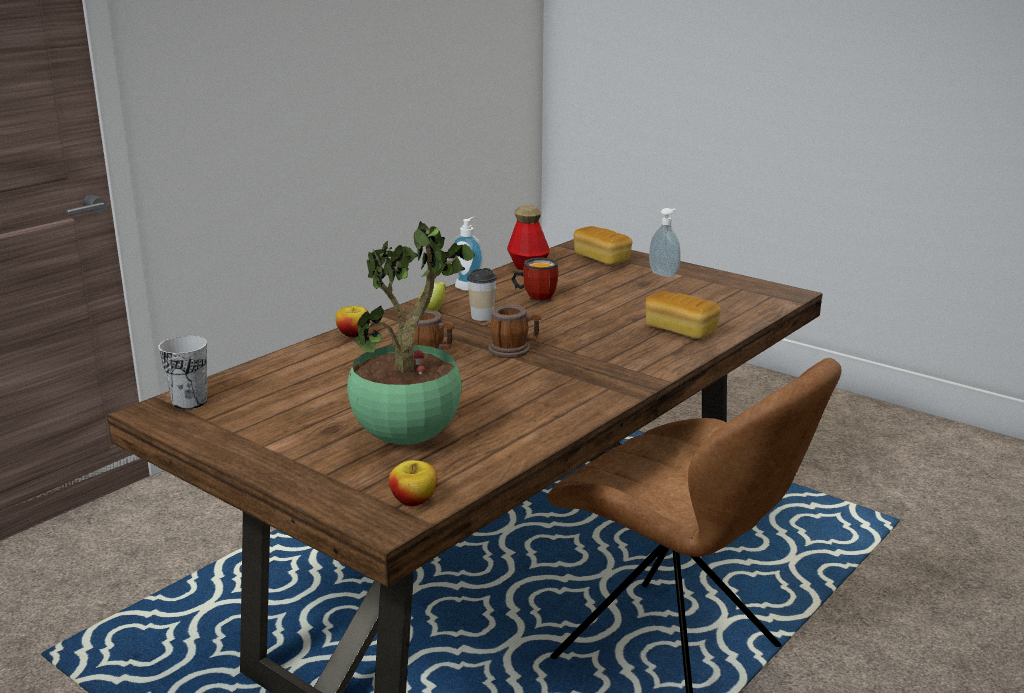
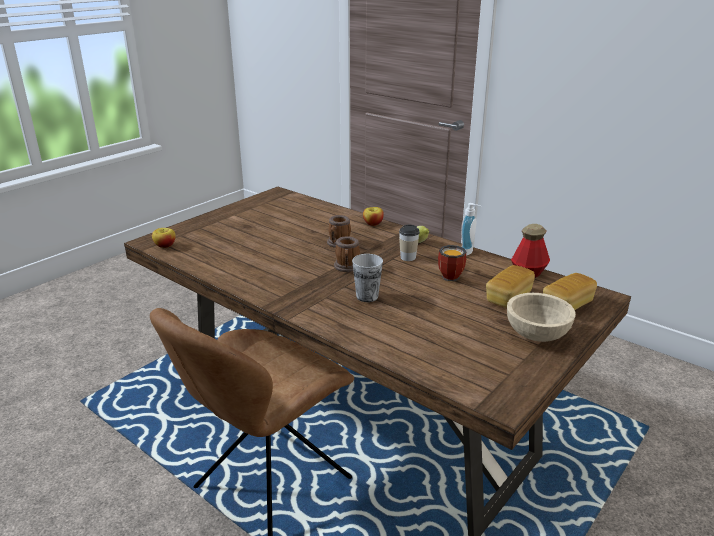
camera: 90 degrees right, 5 degrees up
cup [158,336,207,409] -> cup moved to [352,254,383,302]
potted plant [347,221,475,445] -> none
bread [645,291,720,339] -> bread moved to [486,265,535,308]
soap dispenser [649,208,681,277] -> beige bowl [507,293,576,342]

